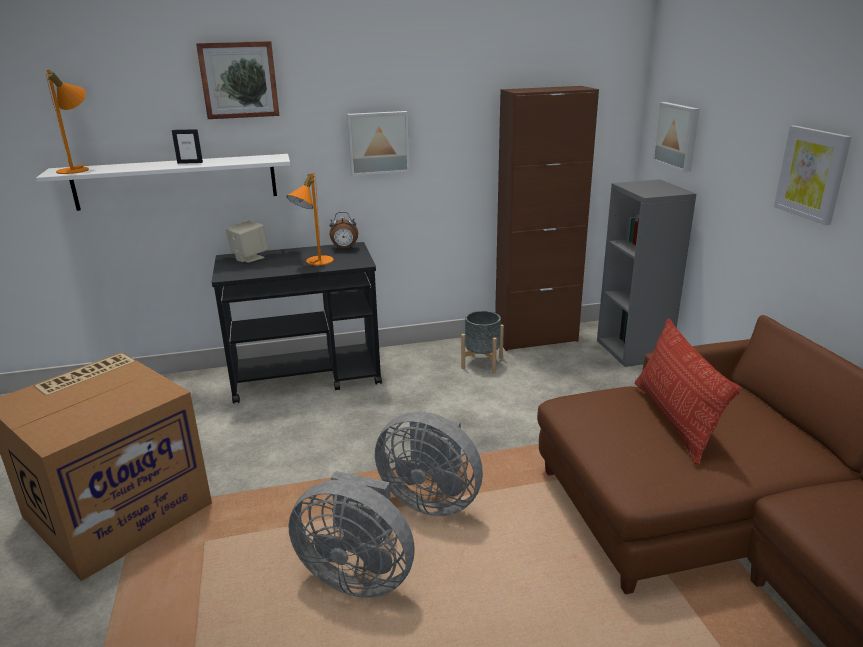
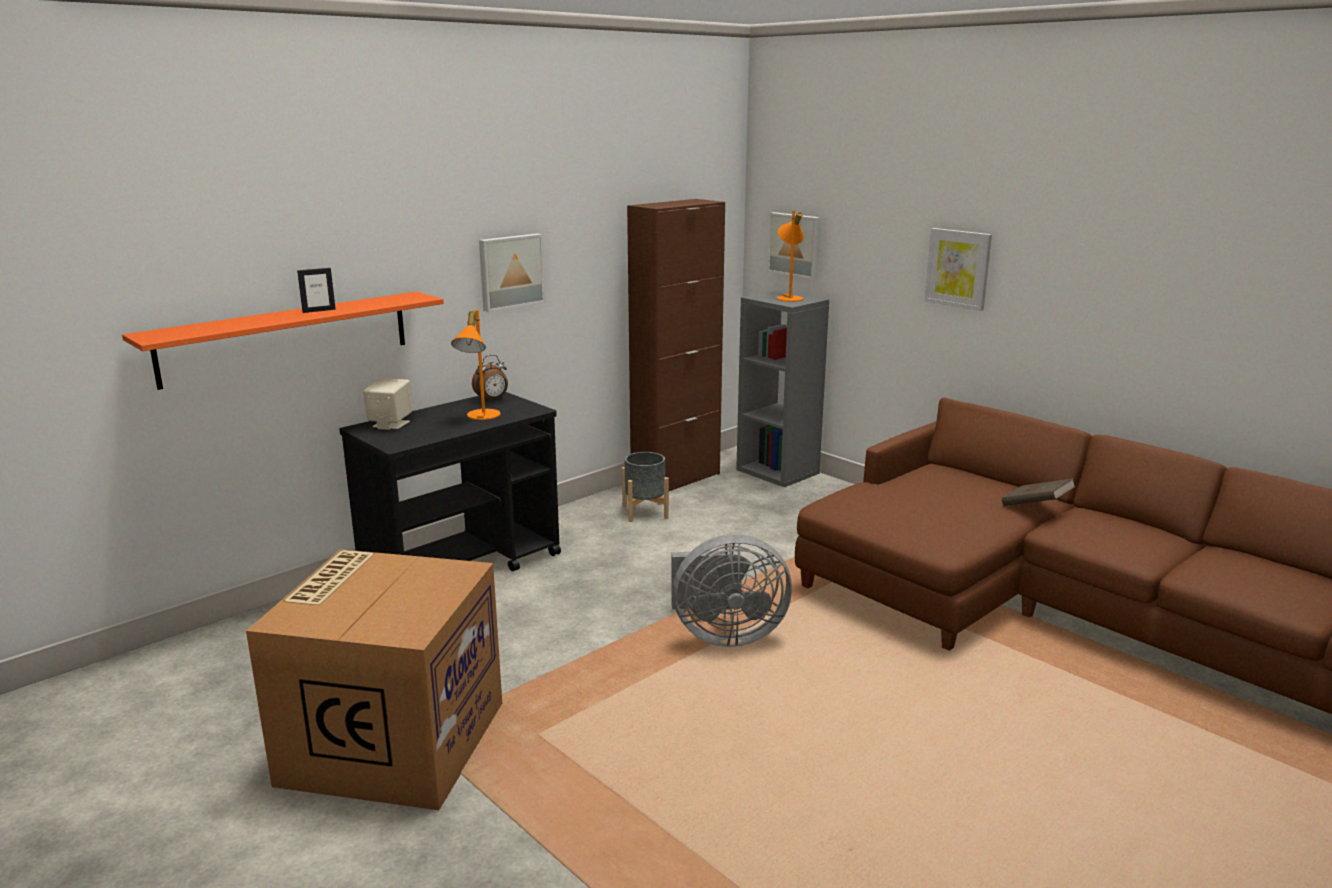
camera: 30 degrees left, 5 degrees down
white shelf [36,154,290,211] -> orange shelf [122,292,444,390]
orange table lamp [46,70,89,174] -> orange table lamp moved to [776,210,804,302]
picture [196,41,279,119] -> none
grey fan [289,471,415,598] -> none
pillow [635,318,741,465] -> none
none -> brown book [1002,478,1076,506]

